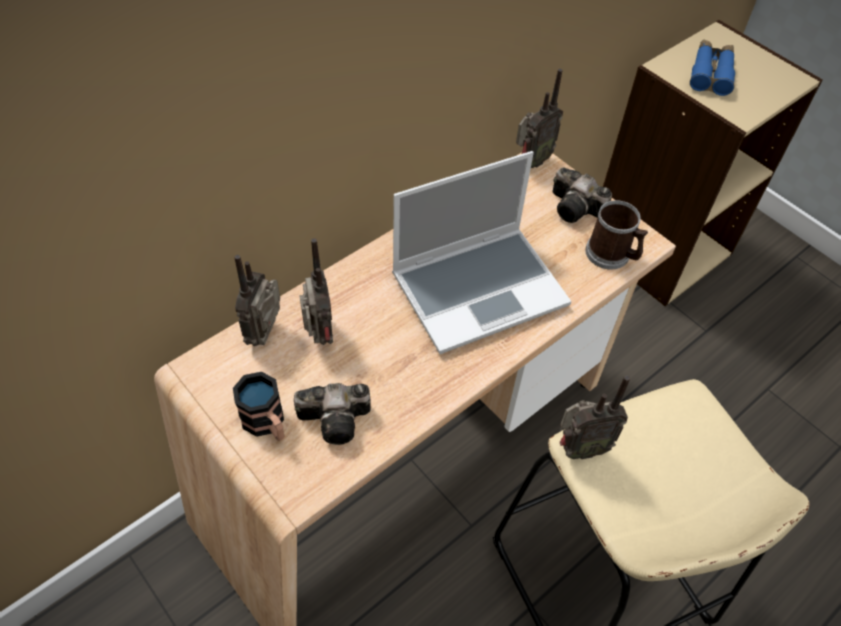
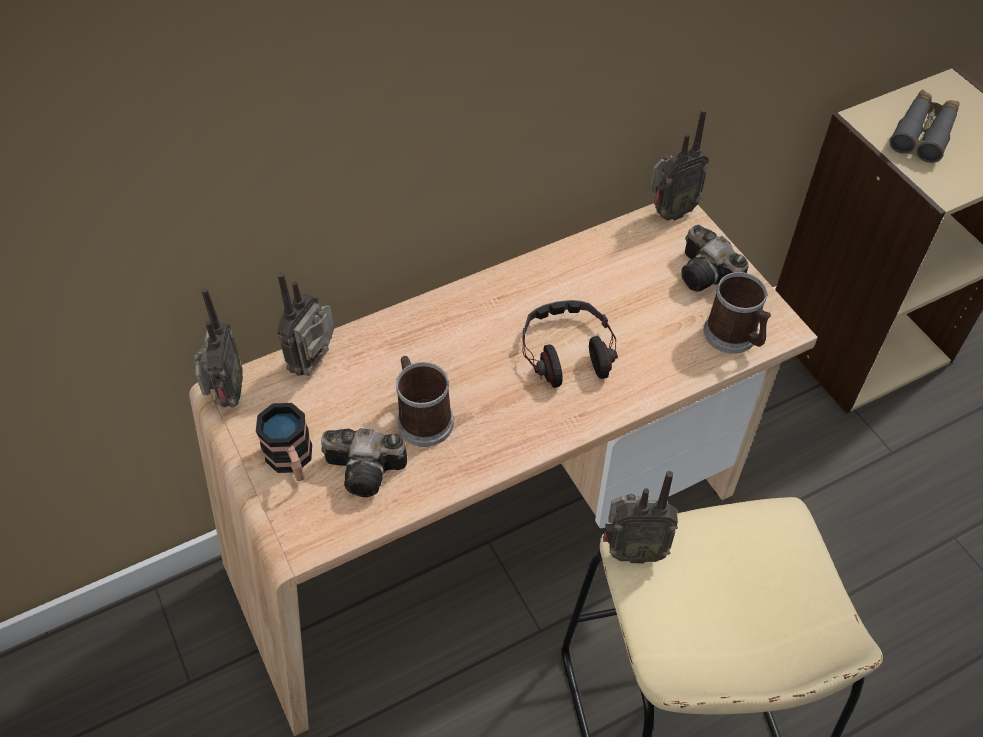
camera: 15 degrees right, 0 degrees up
radio [299,238,333,345] -> radio moved to [193,288,243,408]
laptop [392,151,572,354] -> headphones [523,300,618,388]
blue binoculars [690,39,735,96] -> grey binoculars [889,90,960,163]
none -> mug [396,356,454,447]

